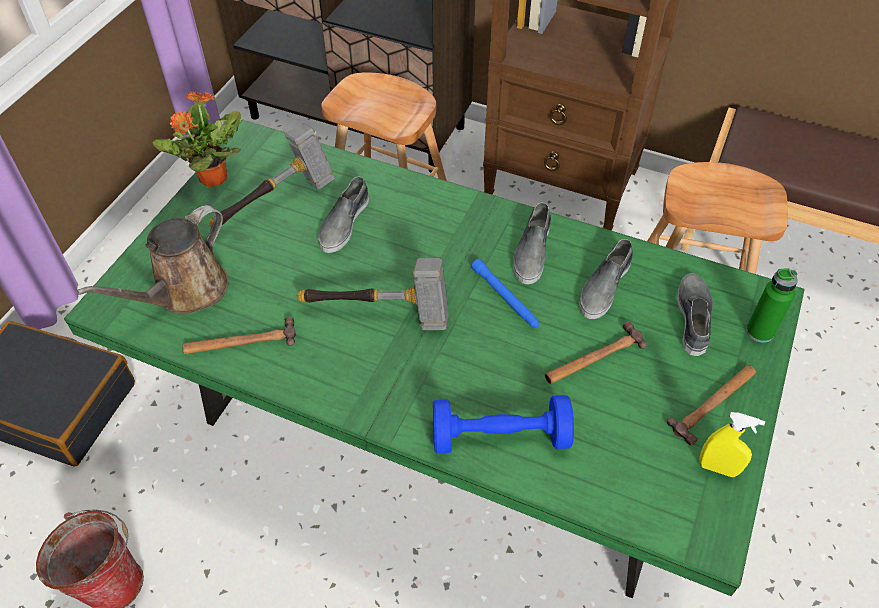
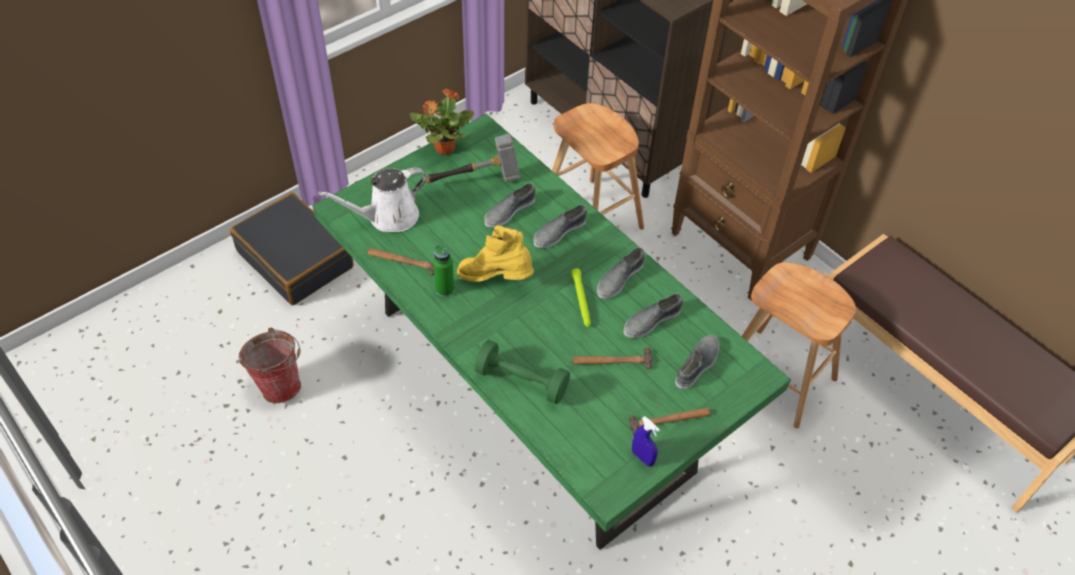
camera: 25 degrees right, 0 degrees up
brown watering can [76,205,229,315] -> white watering can [318,167,427,232]
hammer [297,258,449,330] -> yellow boot [457,225,534,282]
blue dumbbell [433,395,574,453] -> green dumbbell [474,340,570,404]
blue flashlight [471,259,539,328] -> green flashlight [571,268,591,327]
yellow spray bottle [699,412,765,477] -> blue spray bottle [632,416,660,466]
green bottle [746,269,798,343] -> green bottle moved to [433,245,454,297]
none -> grey shoe [533,204,587,248]

